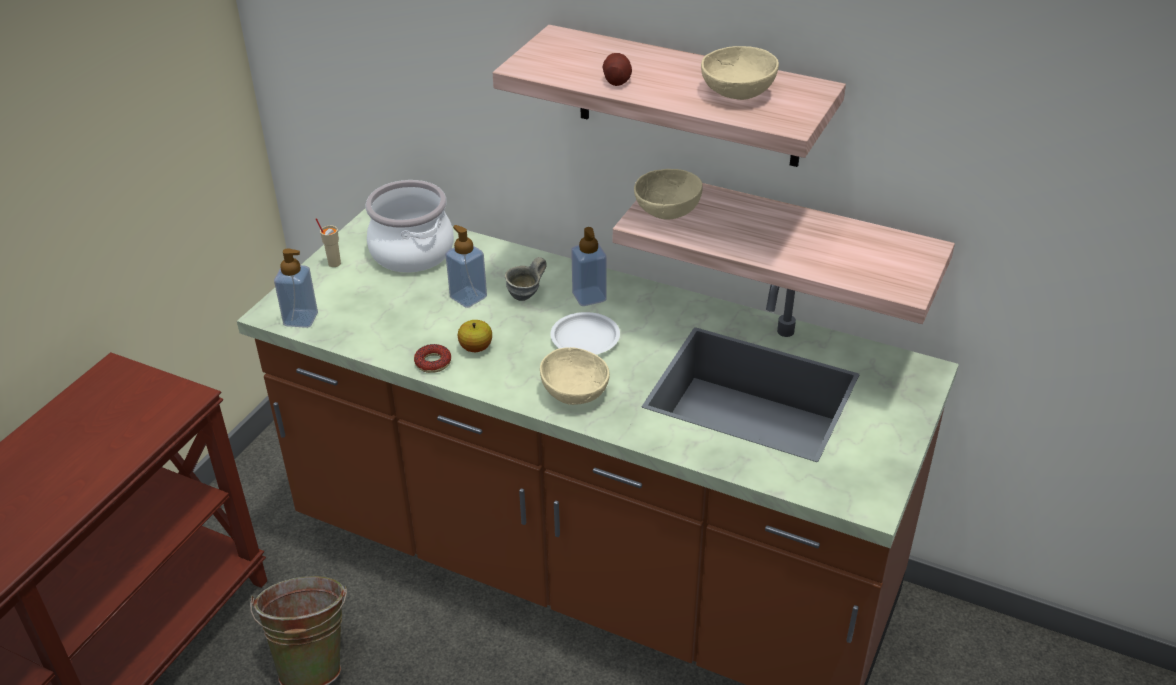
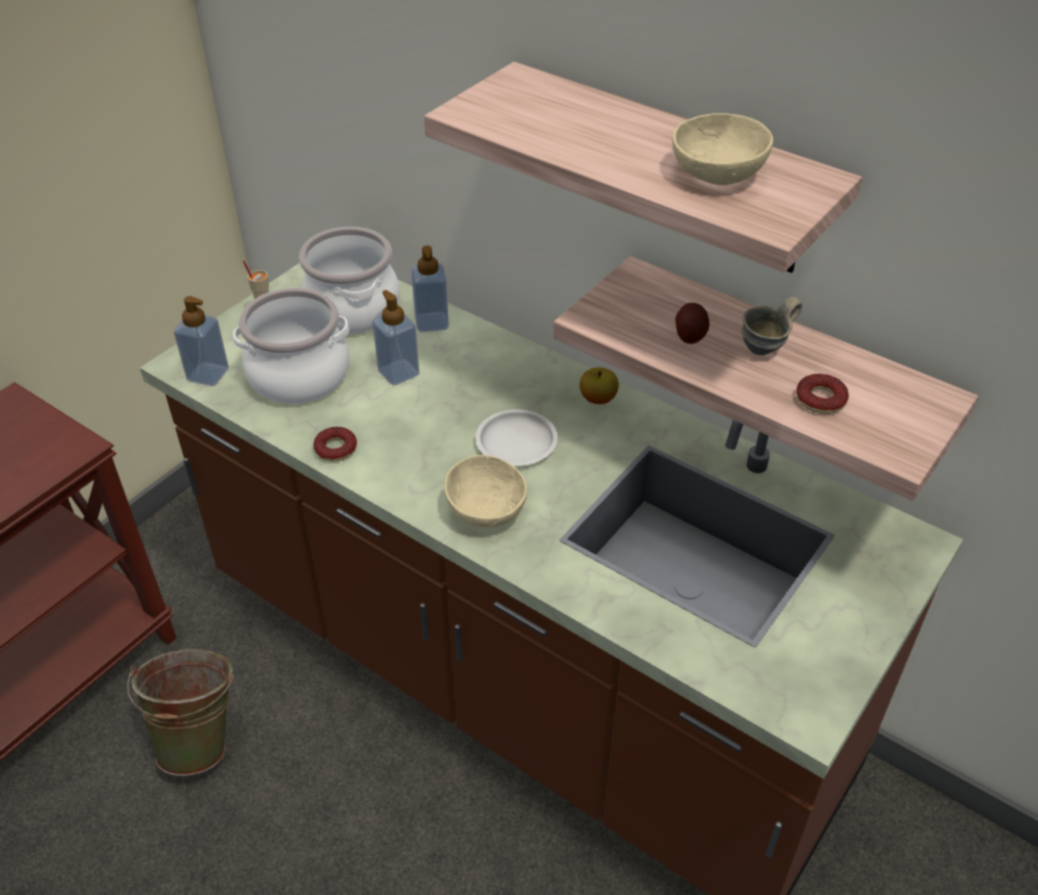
camera: 10 degrees right, 5 degrees up
apple [458,320,492,352] -> apple moved to [580,367,619,404]
grey mug [505,257,547,301] -> grey mug moved to [742,297,802,355]
soap dispenser [571,227,607,306] -> soap dispenser moved to [411,245,449,332]
potato [602,53,632,86] -> potato moved to [675,303,709,344]
beige bowl [634,169,703,220] -> none
none -> cooking pot [233,288,349,404]
none -> donut [796,374,849,414]

